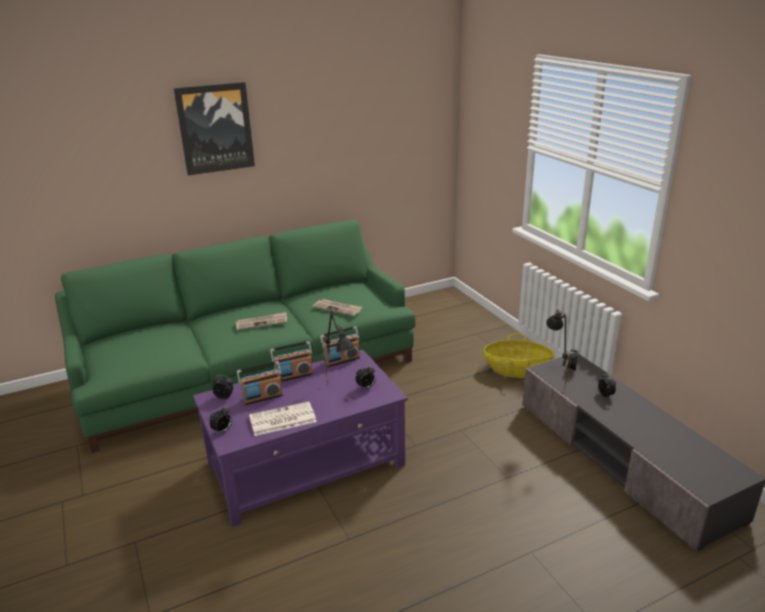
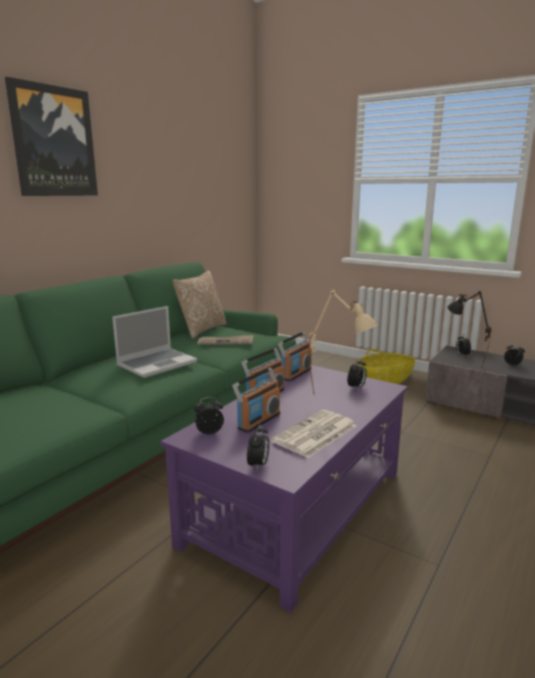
camera: 30 degrees left, 10 degrees down
newspaper [236,312,287,330] -> laptop [112,306,197,378]
black table lamp [322,311,355,385] -> beige table lamp [309,290,378,395]
none -> pillow [173,270,227,339]

